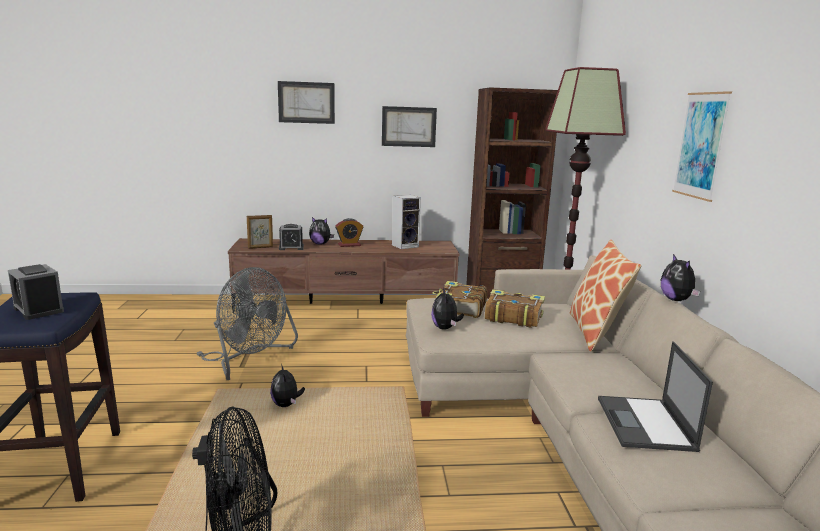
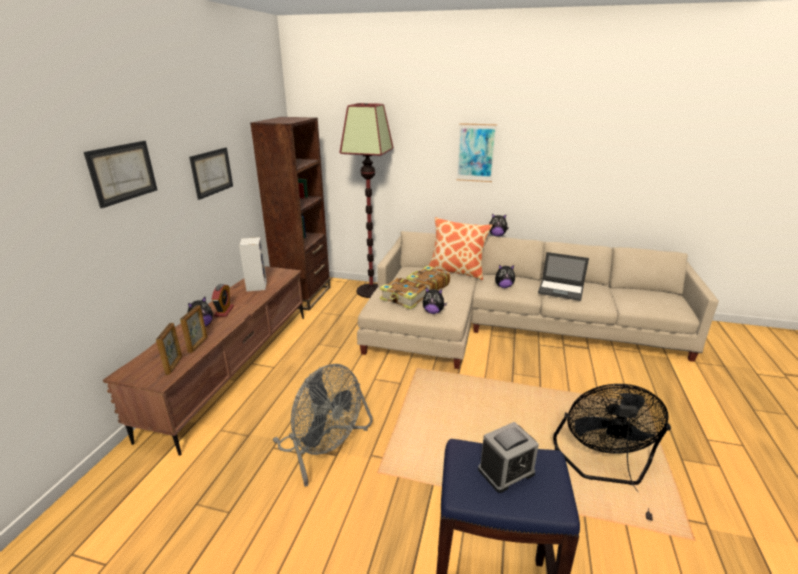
camera: 70 degrees left, 10 degrees up
grey fan [197,267,298,380] -> grey fan turned 75 degrees clockwise [273,364,373,487]
plush toy [270,364,305,407] -> plush toy moved to [495,265,515,288]
alarm clock [279,224,304,250] -> picture frame [180,305,207,353]

